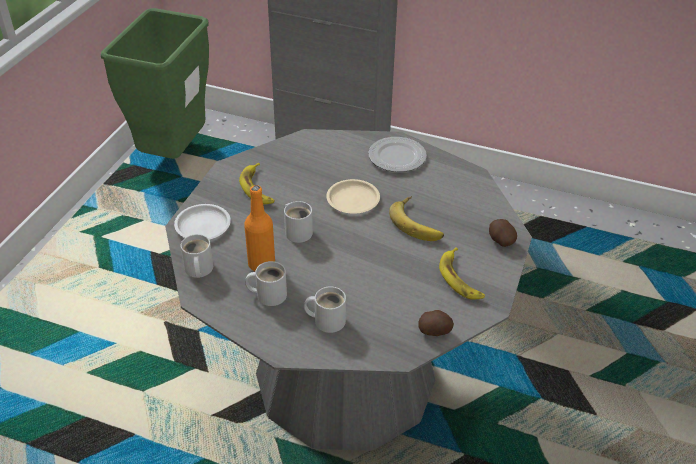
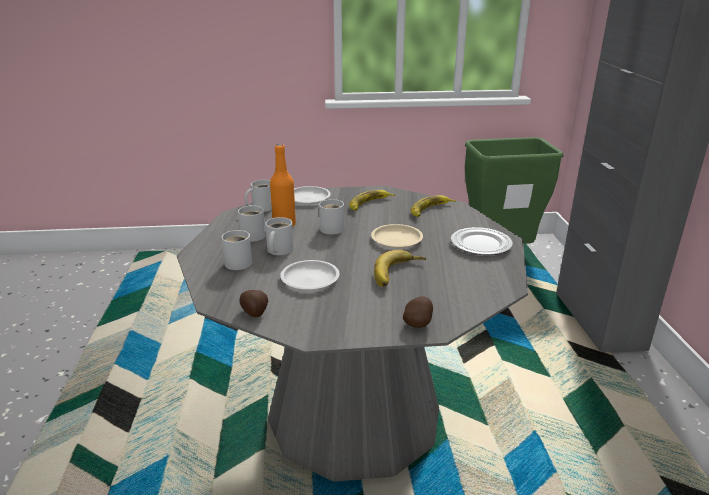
camera: 65 degrees right, 15 degrees down
banana [439,247,485,300] -> banana moved to [410,195,456,217]
none -> white mug [265,217,294,255]
none -> white plate [280,260,339,290]

